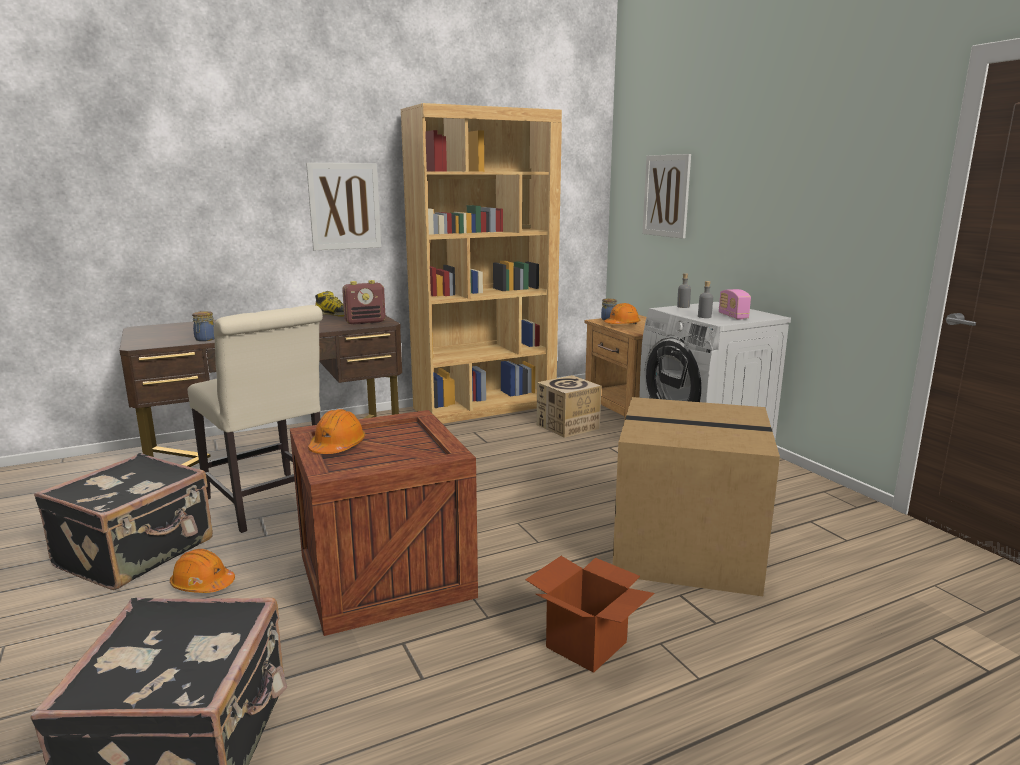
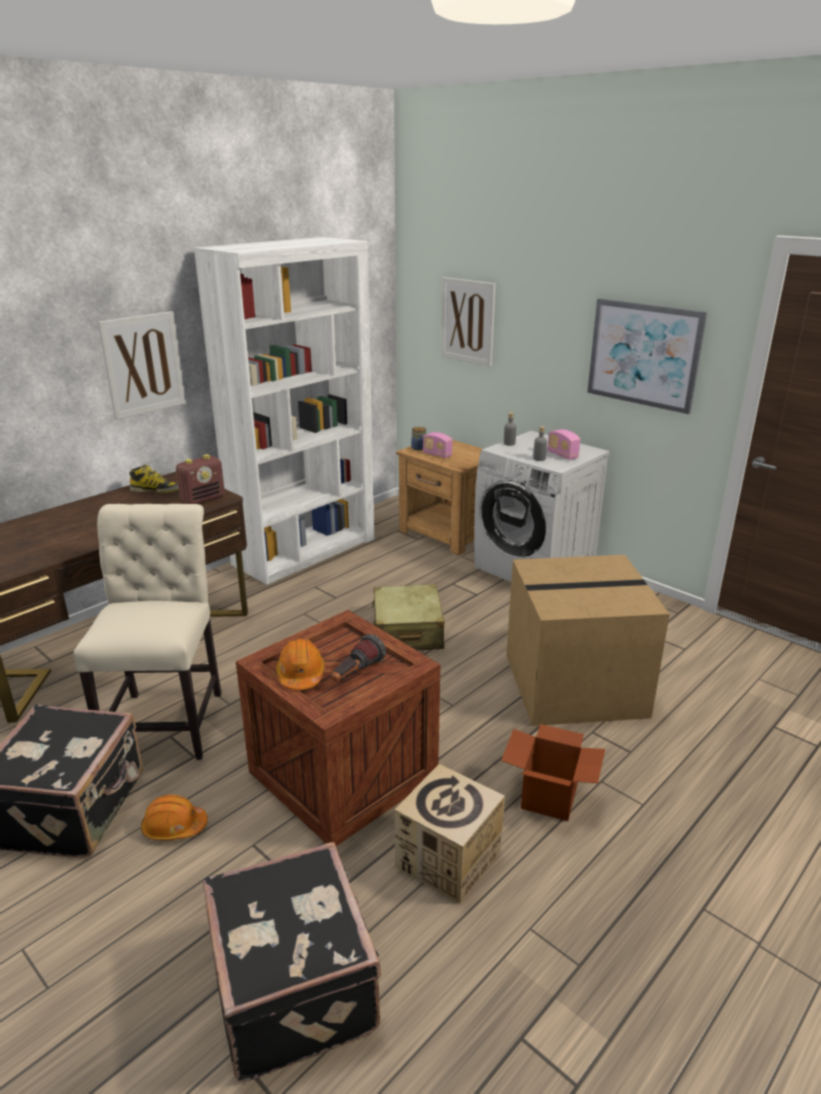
camera: 20 degrees left, 10 degrees up
beige chair [188,305,323,533] -> beige chair turned 120 degrees counterclockwise [73,504,222,760]
jar [192,311,215,341] -> none
brown bookcase [401,103,562,424] -> white bookcase [194,237,374,585]
cardboard box [537,375,601,438] -> cardboard box moved to [394,764,505,904]
orange hard hat [604,303,641,324] -> radio [423,432,452,458]
none -> flashlight [331,634,386,682]
none -> beige suitcase [371,584,444,650]
none -> picture [587,299,707,414]

